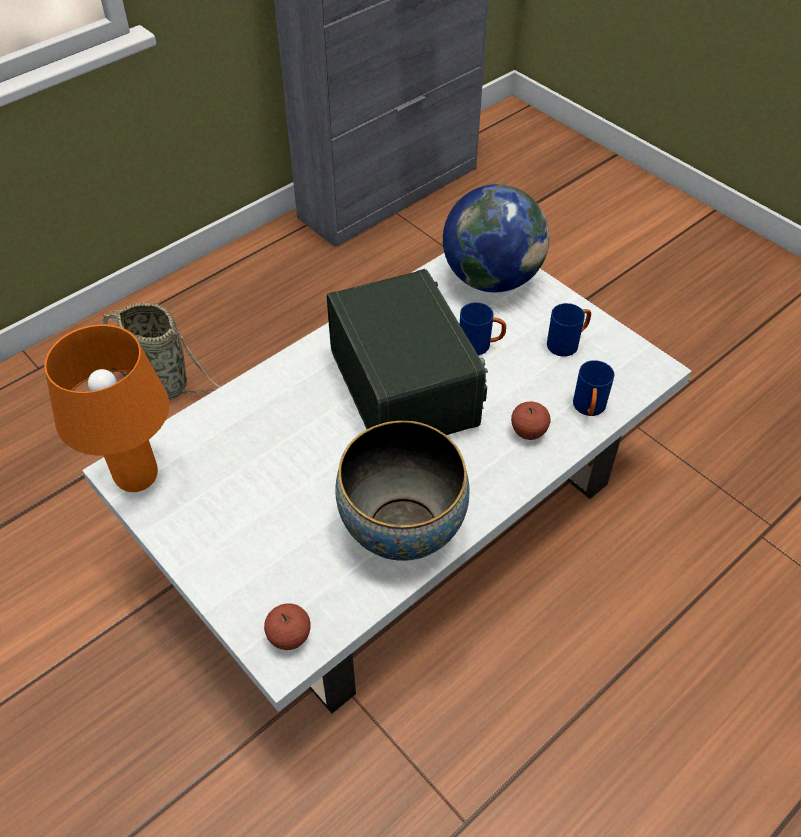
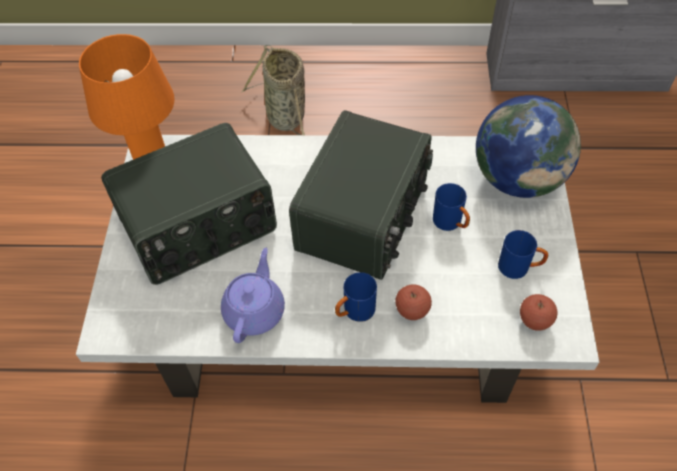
camera: 45 degrees right, 5 degrees up
apple [264,603,311,650] -> apple moved to [520,294,558,331]
bowl [335,421,469,561] -> purple teapot [221,248,285,343]
blue mug [573,360,614,416] -> blue mug moved to [335,272,377,322]
none -> radio [101,123,277,285]

